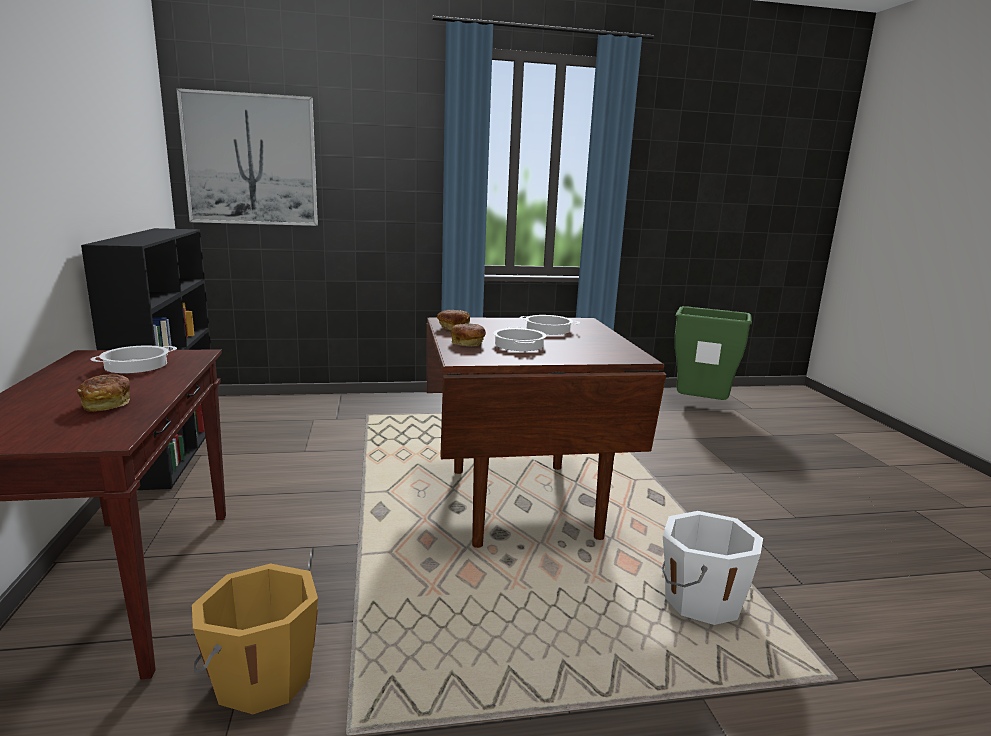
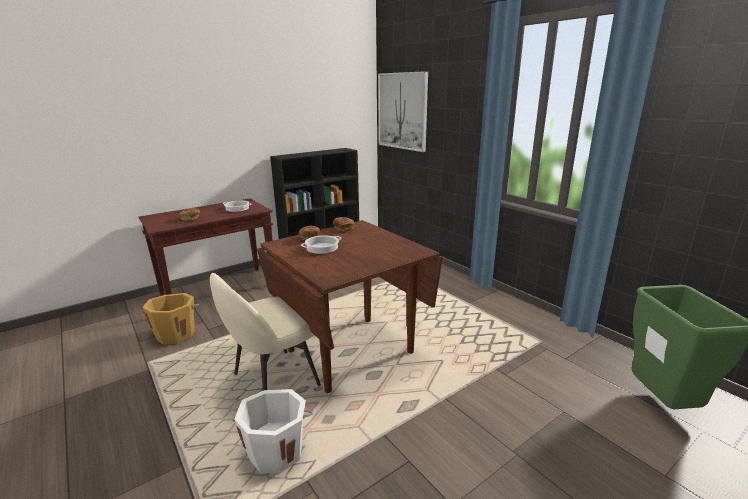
camera: 65 degrees right, 5 degrees up
cooking pot [519,315,580,335] -> none
none -> beige chair [210,273,321,391]

